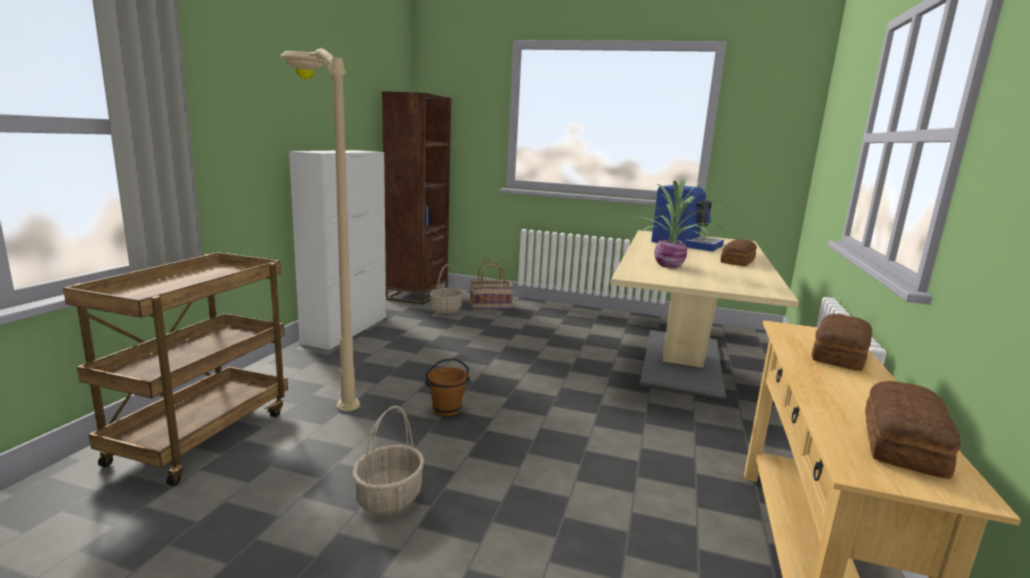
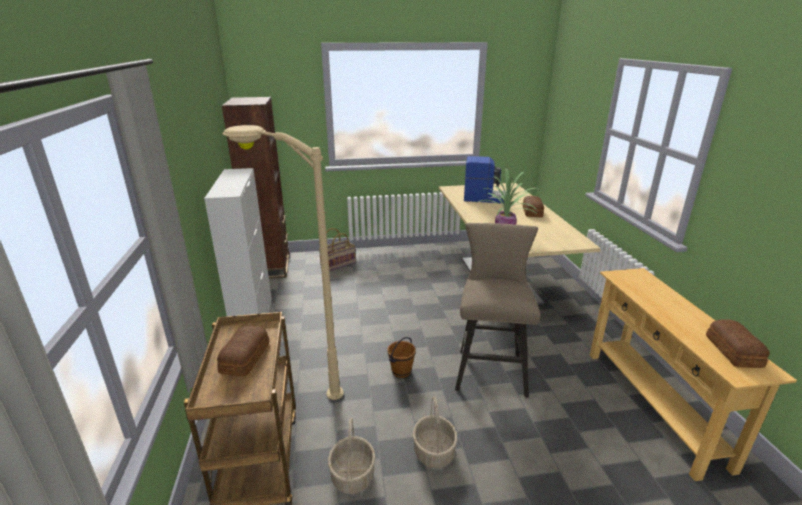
camera: 25 degrees left, 10 degrees up
basket [430,264,463,314] -> basket moved to [328,418,375,494]
bread [811,314,872,371] -> bread moved to [217,326,269,376]
none -> beige stool [455,223,540,398]

